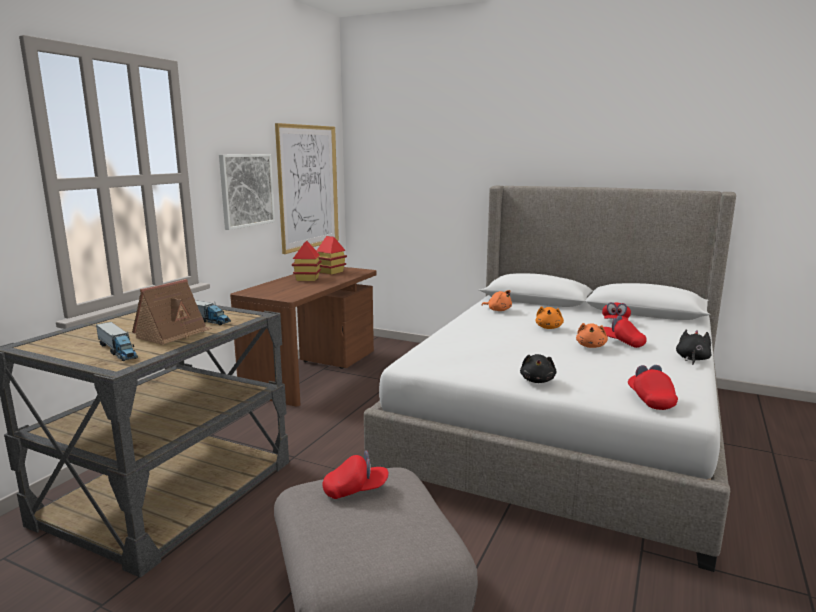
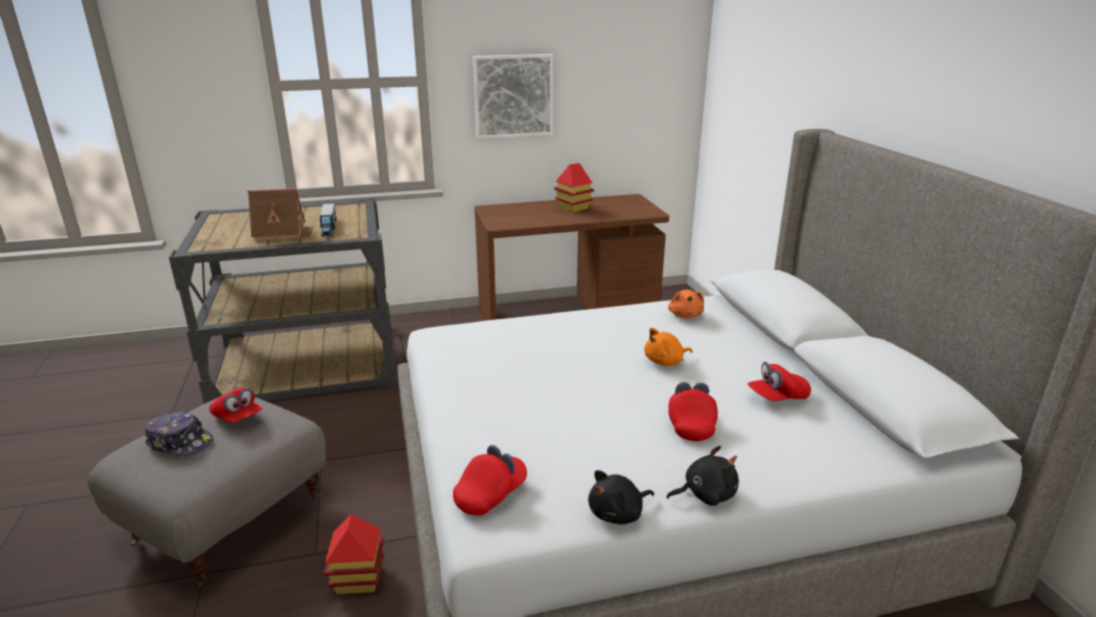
camera: 50 degrees right, 10 degrees up
toy truck [96,322,138,361] -> none
picture [275,123,339,254] -> none
toy house [316,236,347,275] -> toy house moved to [324,514,384,594]
black plush toy [520,354,556,383] -> black plush toy moved to [588,470,654,524]
orange plush toy [576,323,608,348] -> none
none -> cap [145,412,213,456]

